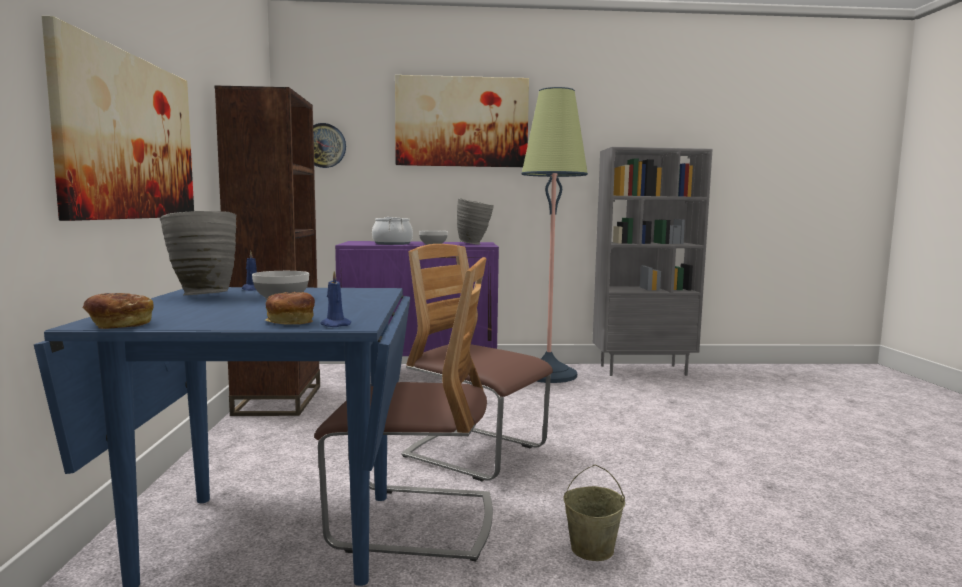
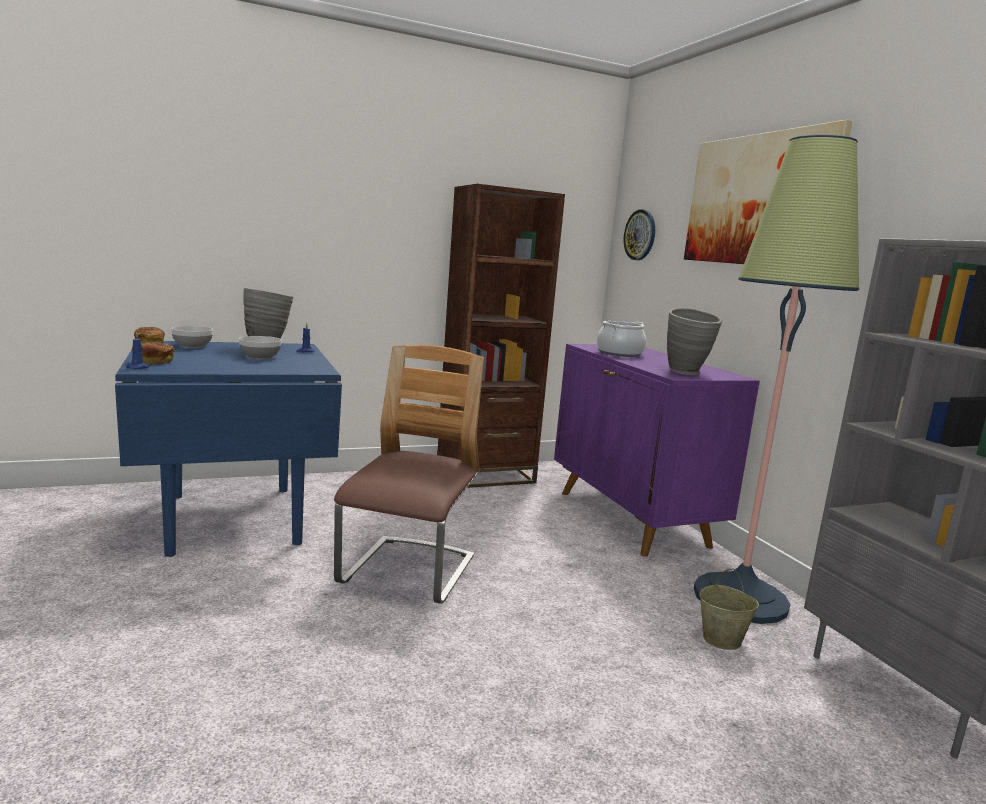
camera: 70 degrees right, 5 degrees up
picture [42,16,194,221] -> none
chair [314,257,493,561] -> none
bowl [419,230,448,245] -> bowl moved to [171,326,213,348]
beige bucket [564,465,625,561] -> beige bucket moved to [699,568,759,650]

